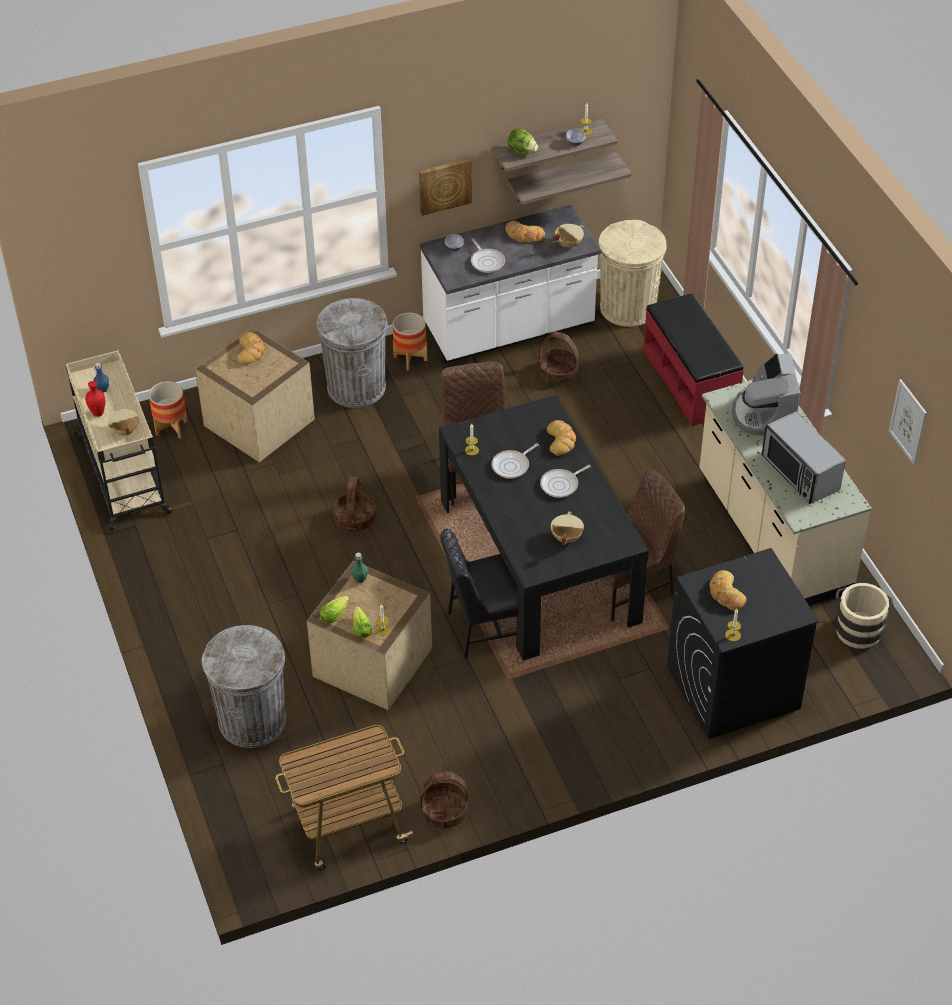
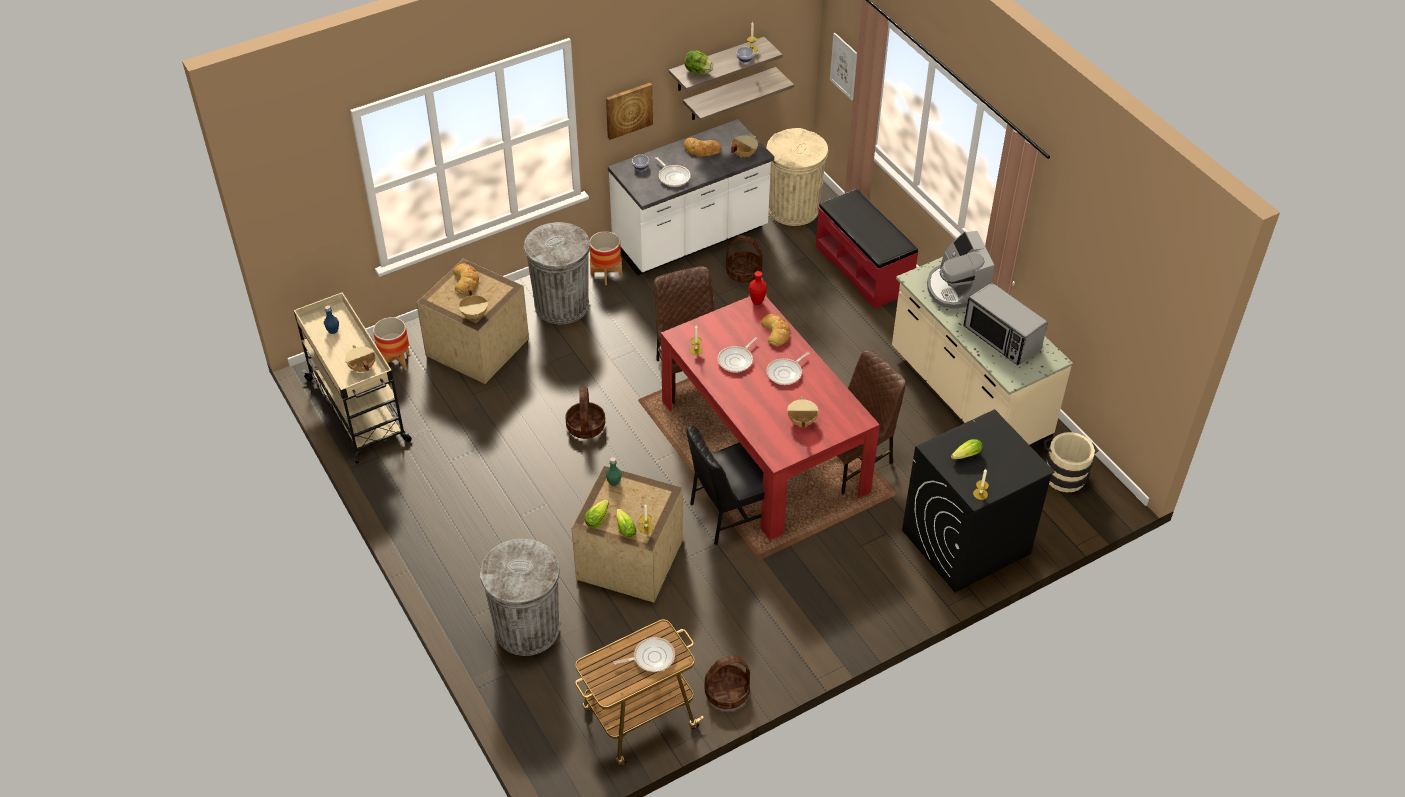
camera: 10 degrees left, 0 degrees up
red vase [85,381,105,417] -> red vase moved to [749,271,767,305]
black dining table [439,395,649,660] -> red dining table [661,295,880,540]
bread [709,570,746,611] -> lettuce [951,439,983,459]
picture [889,379,927,465] -> picture moved to [830,33,857,101]
none -> beige cooking pot [459,286,488,320]
none -> frying pan [613,637,675,672]

